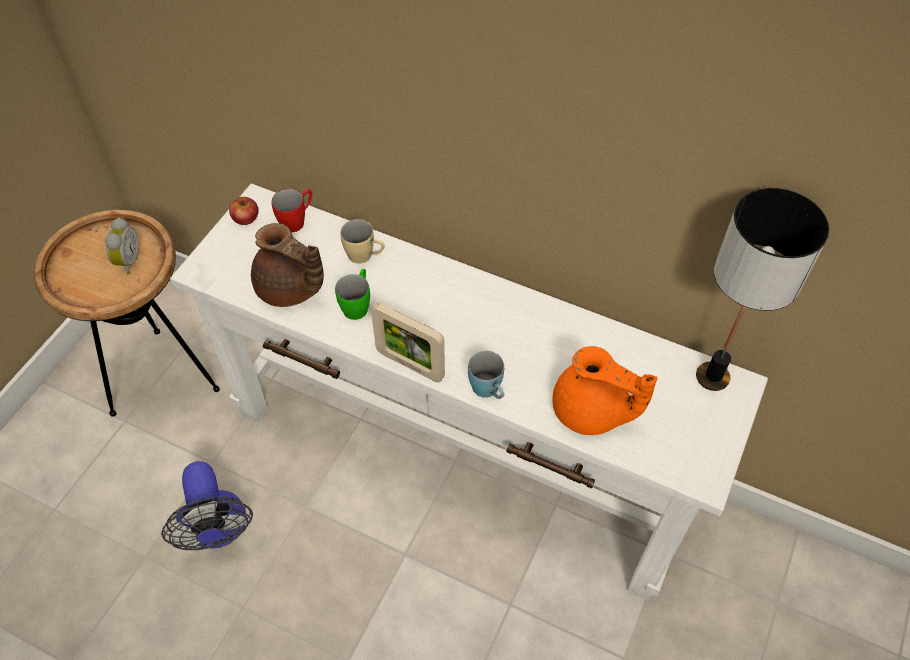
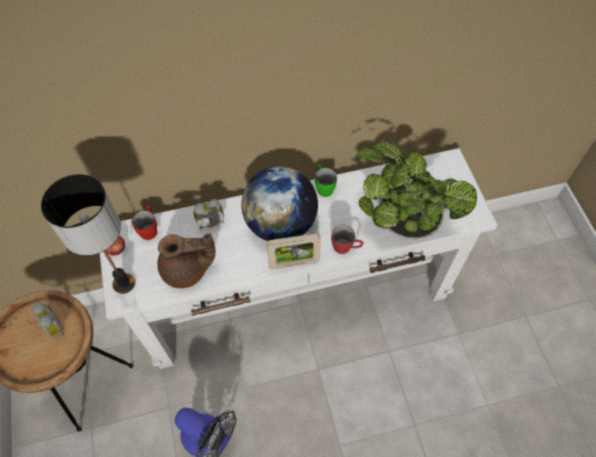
camera: 40 degrees left, 5 degrees up
green mug [335,269,370,320] -> green mug moved to [315,164,337,197]
beige mug [340,219,385,264] -> alarm clock [194,199,224,229]
blue mug [468,350,504,399] -> red mug [331,224,364,254]
orange teapot [552,346,657,435] -> potted plant [354,142,477,240]
table lamp [696,188,829,391] -> table lamp moved to [41,174,135,294]
none -> globe [241,166,318,241]

